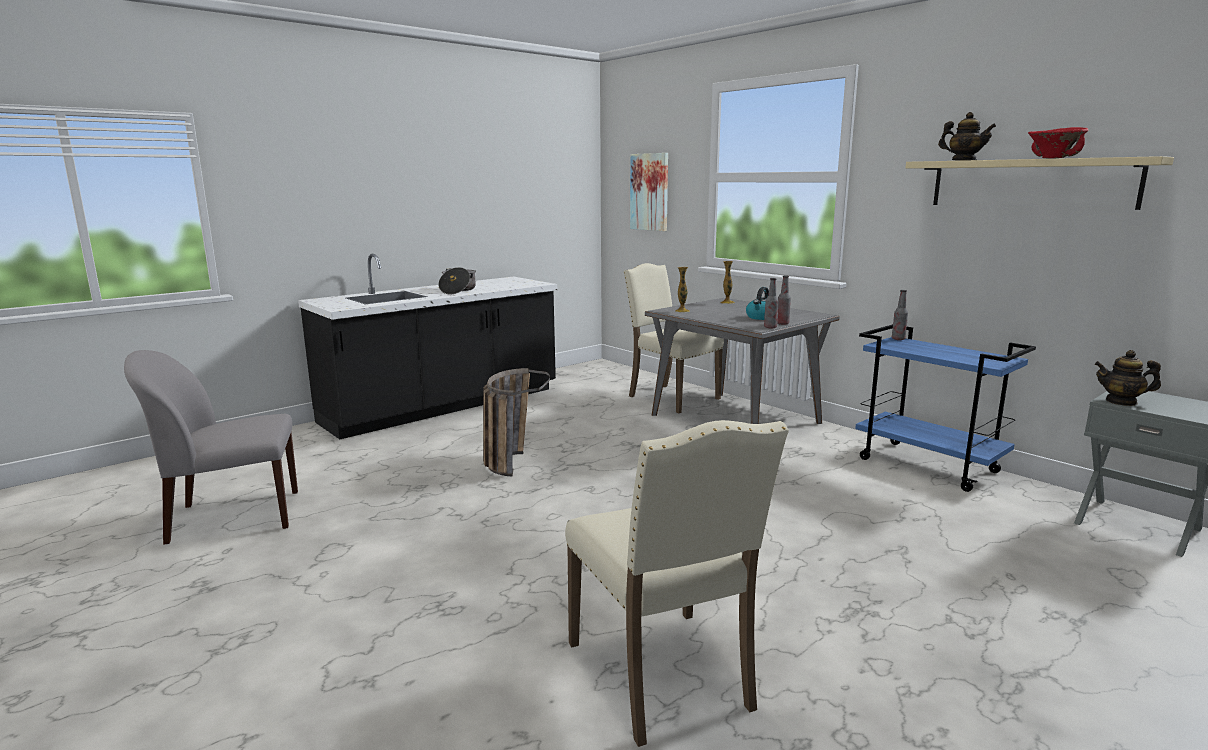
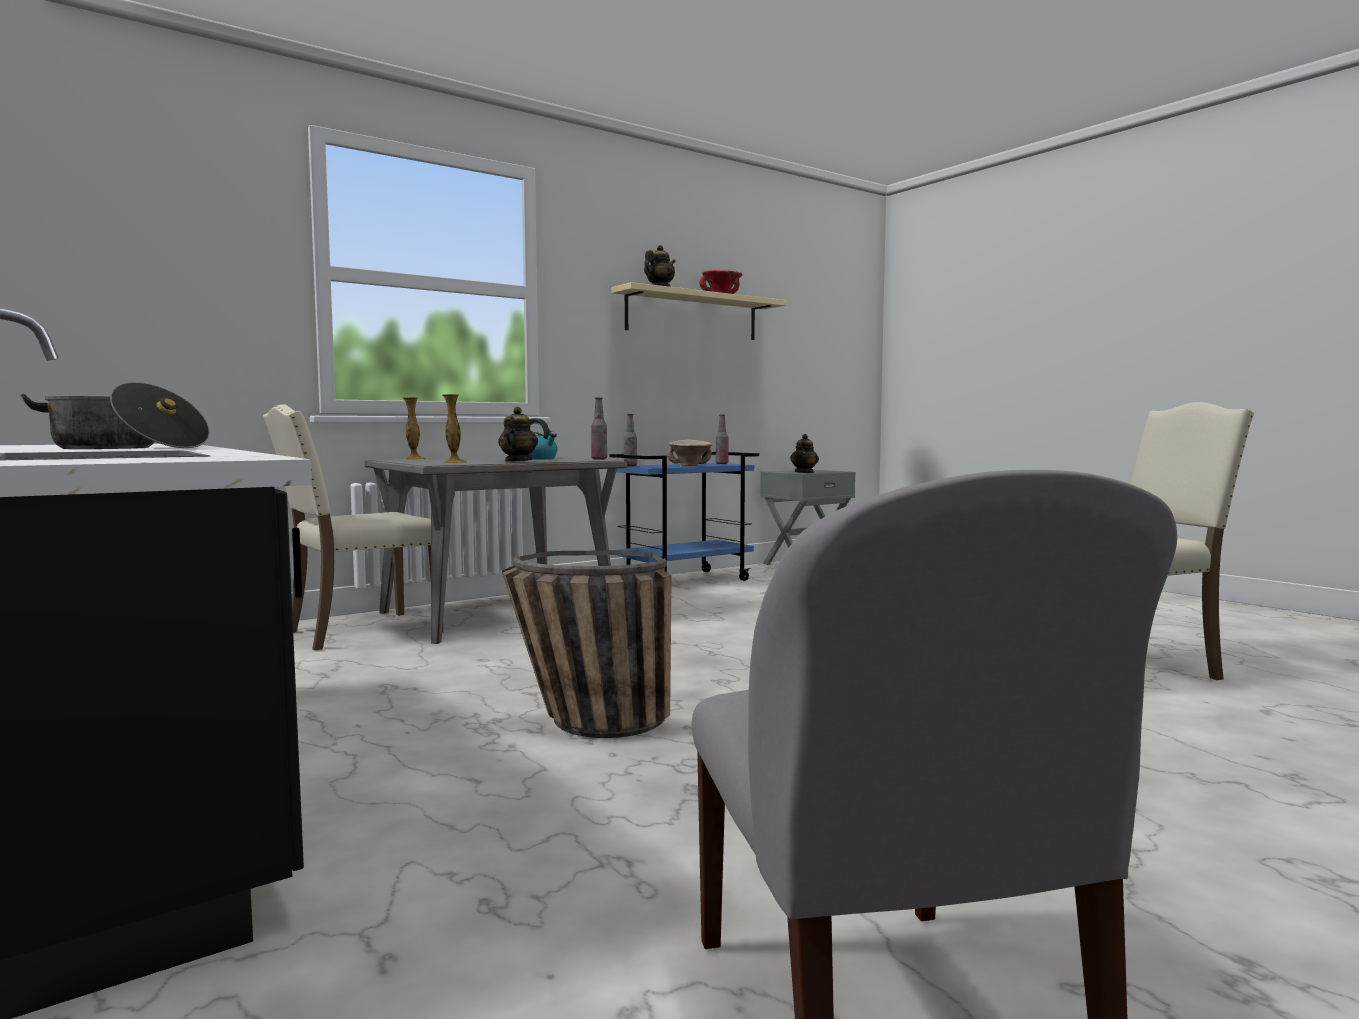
camera: 85 degrees left, 10 degrees down
picture [630,153,668,231] -> none
bottle [777,275,791,325] -> bottle moved to [716,414,728,464]
none -> teapot [498,407,538,462]
none -> beige bowl [667,440,712,466]

